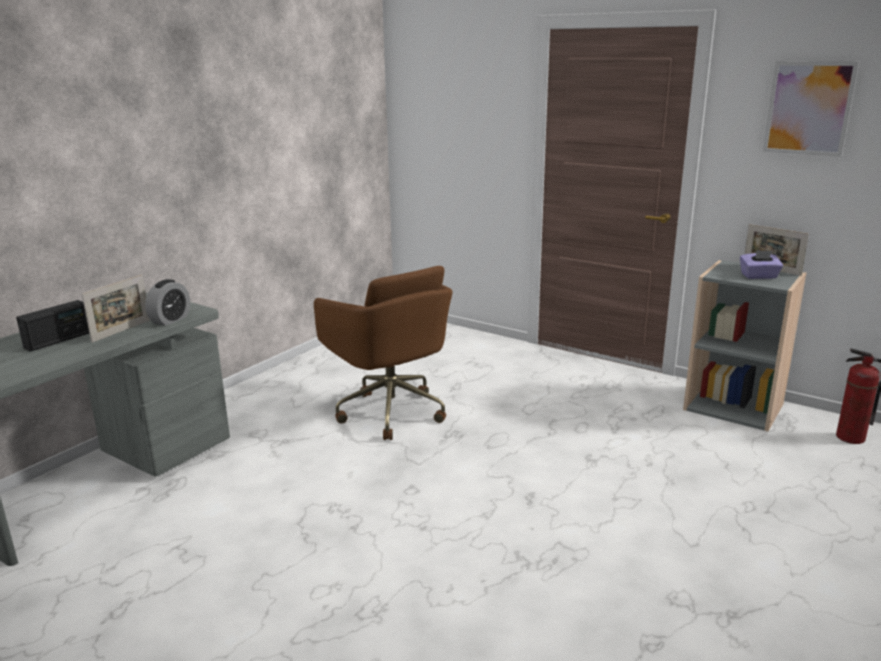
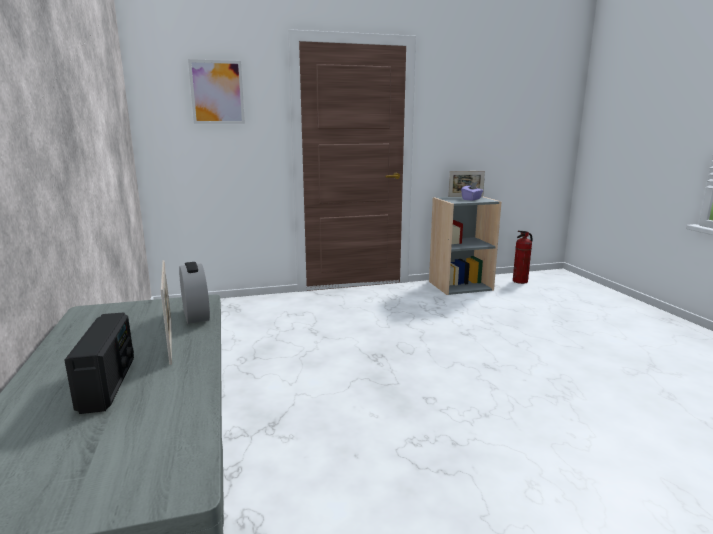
camera: 50 degrees left, 5 degrees down
brown office chair [314,266,453,440] -> none
picture [763,61,859,157] -> picture moved to [188,59,245,124]

